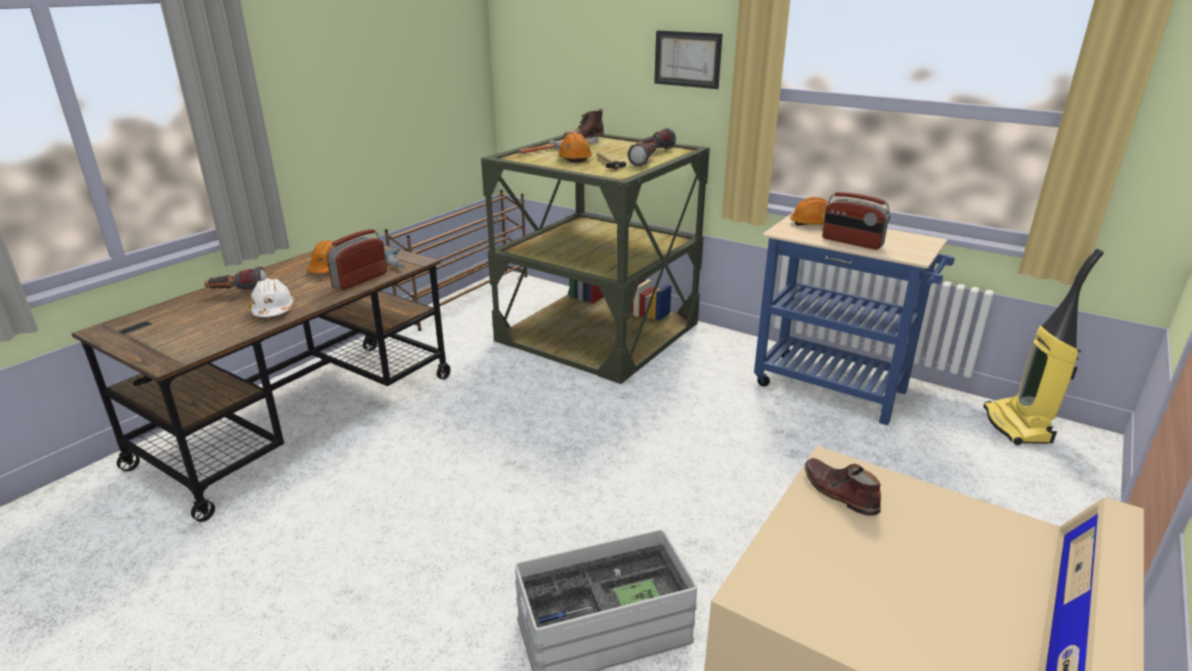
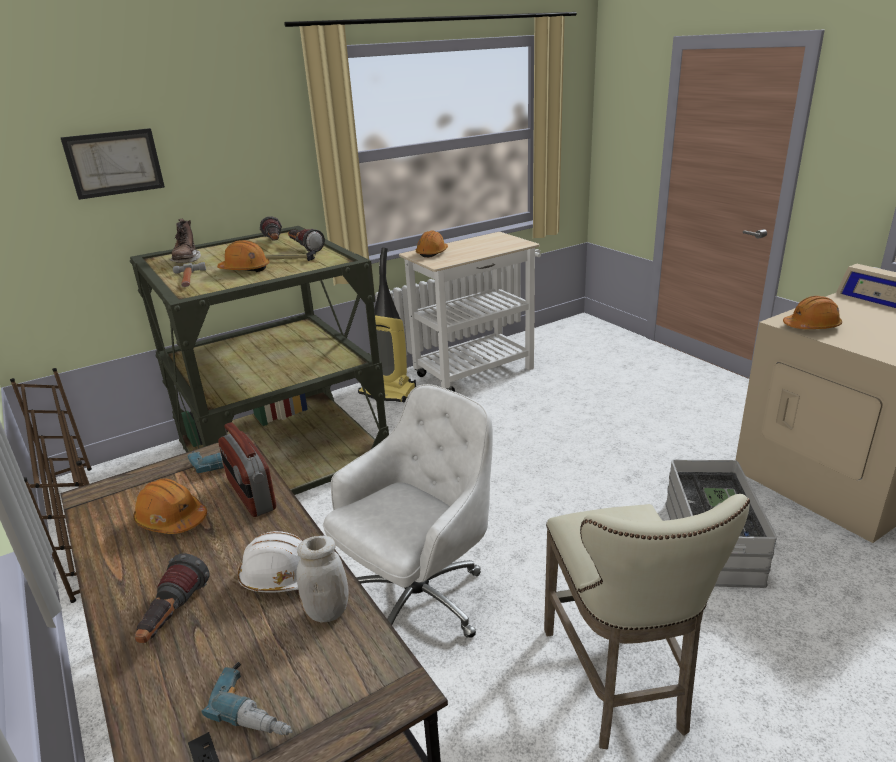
camera: 65 degrees left, 0 degrees up
picture [654,30,723,89] -> picture moved to [60,128,165,200]
blue cart [754,213,955,425] -> white cart [399,232,541,392]
brown shoe [804,458,881,516] -> orange hard hat [783,296,842,329]
radio [822,192,891,250] -> none
vacuum cleaner [983,249,1104,445] -> vacuum cleaner moved to [358,247,416,402]
none -> power drill [201,662,293,735]
none -> white jar [296,536,349,622]
none -> white office chair [323,384,493,638]
none -> beige stool [544,494,750,749]

